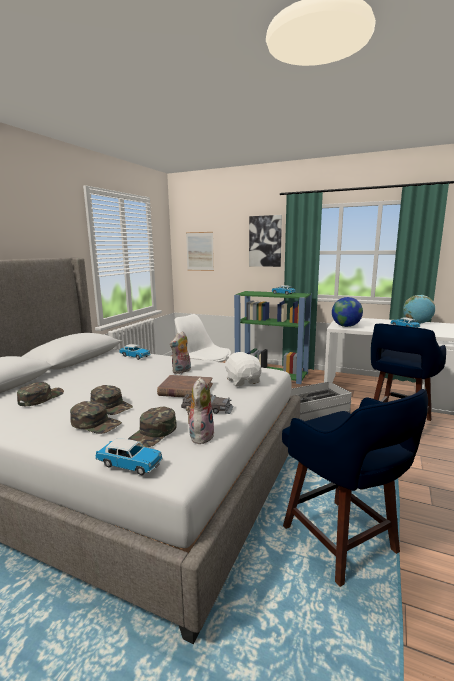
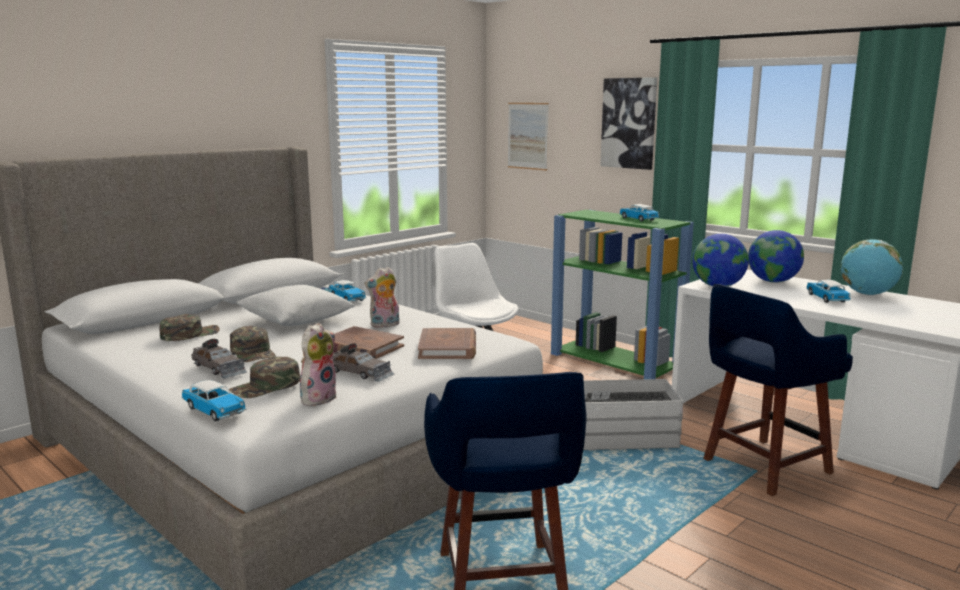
camera: 20 degrees right, 0 degrees up
green cap [70,401,122,434] -> grey toy car [191,339,247,379]
white plush toy [223,352,261,386] -> brown book [418,328,476,359]
none -> grey pillow [236,284,355,326]
none -> globe [748,230,804,283]

